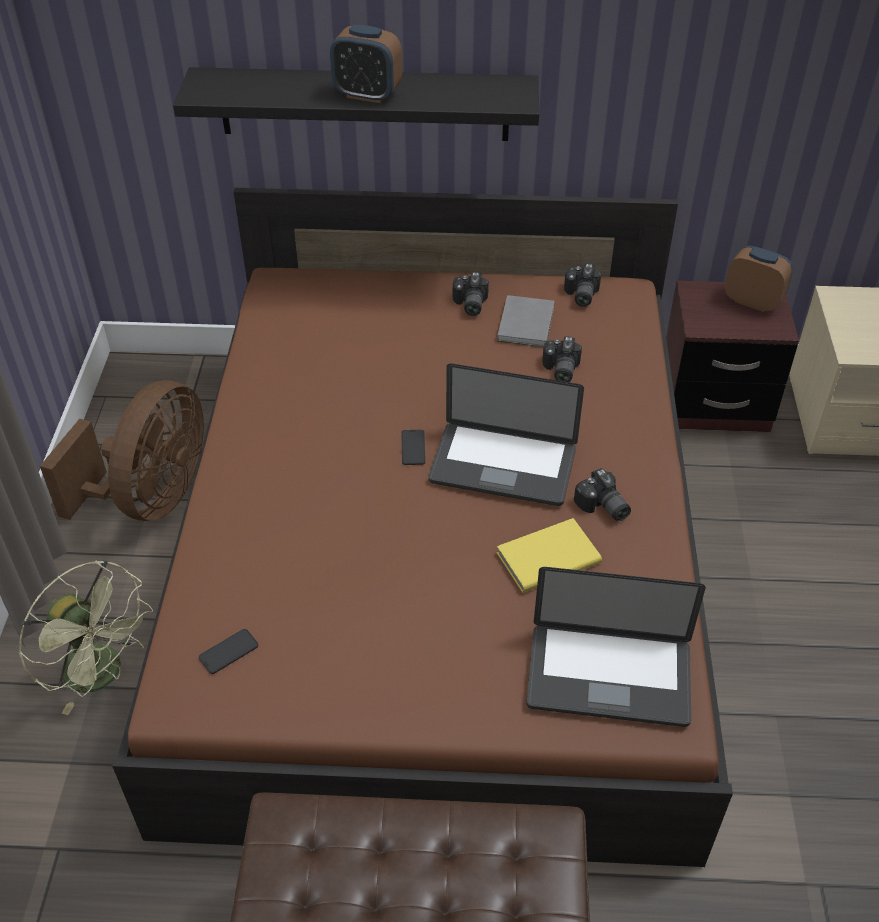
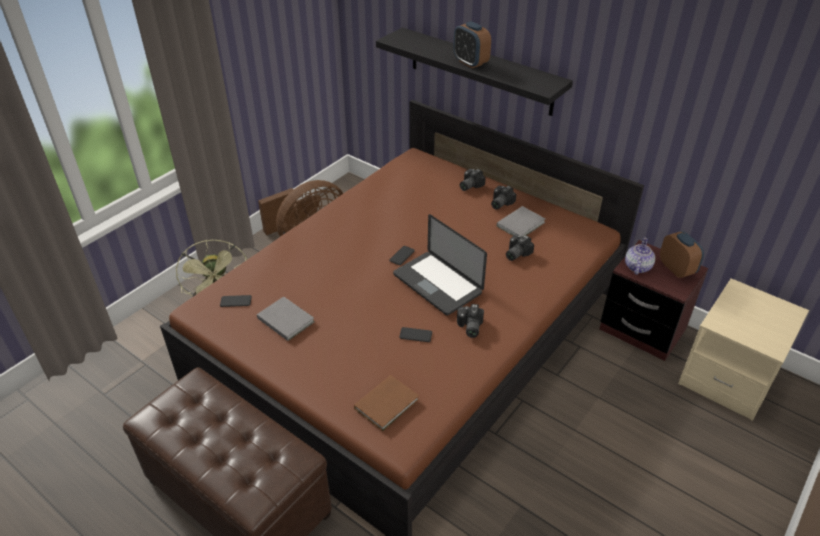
camera: 35 degrees right, 5 degrees down
yellow book [496,518,602,593] -> phone [399,327,432,342]
laptop [526,567,706,727] -> brown book [354,375,419,431]
camera [564,263,601,307] -> camera moved to [460,169,486,191]
none -> grey book [257,296,315,341]
none -> teapot [625,237,655,275]

